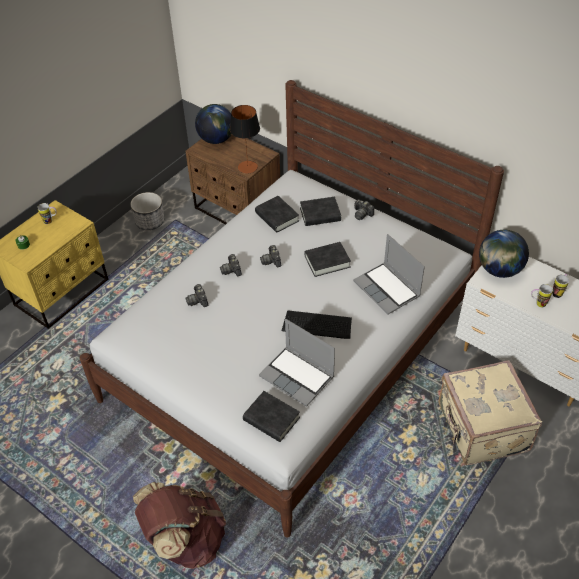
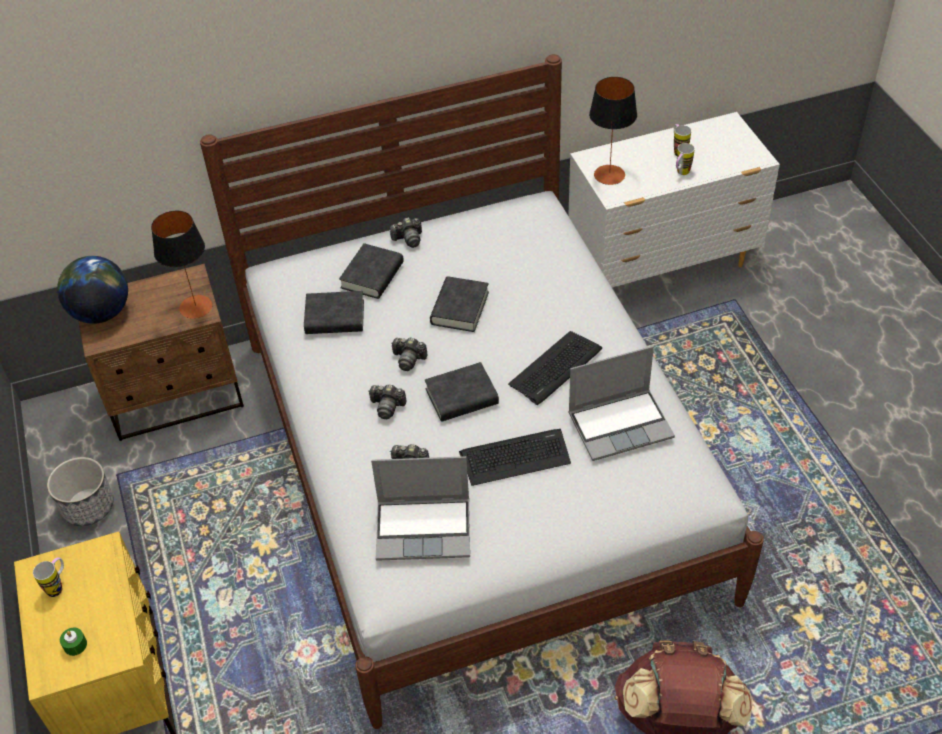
camera: 55 degrees left, 0 degrees up
black book [243,391,300,442] -> black book moved to [425,362,499,422]
laptop [353,234,425,314] -> laptop moved to [371,456,470,561]
beige suitcase [438,360,542,465] -> none
globe [479,230,529,278] -> table lamp [589,77,637,185]
none -> keyboard [459,429,571,486]

